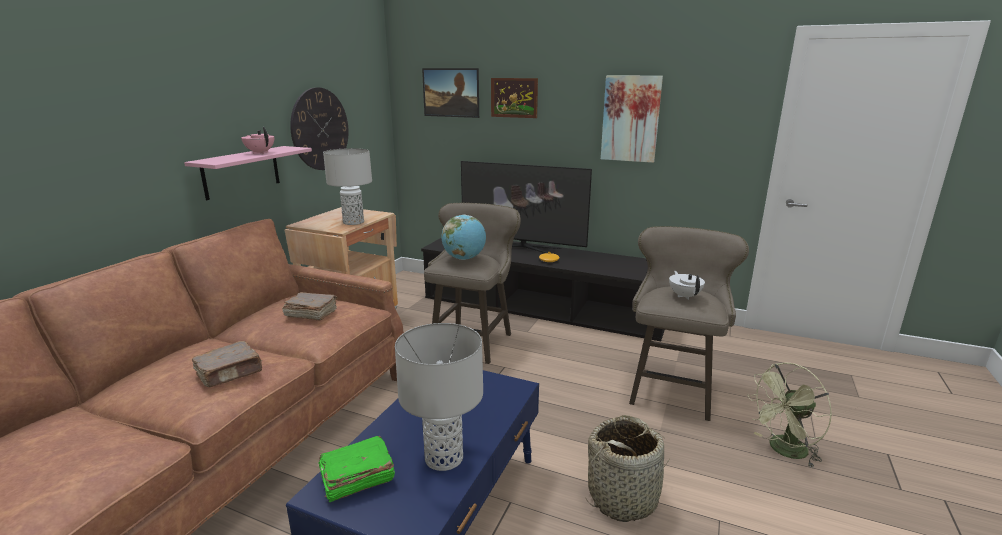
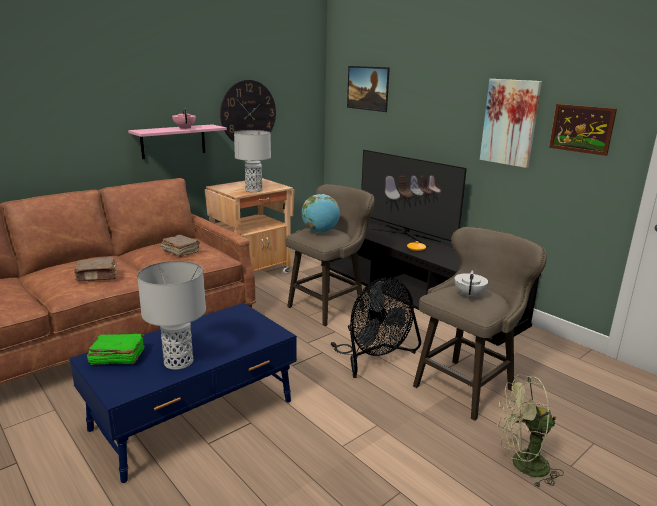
camera: 25 degrees right, 0 degrees up
picture [491,78,538,118] -> picture moved to [549,104,617,156]
basket [585,415,670,522] -> none
none -> black fan [331,277,421,378]

